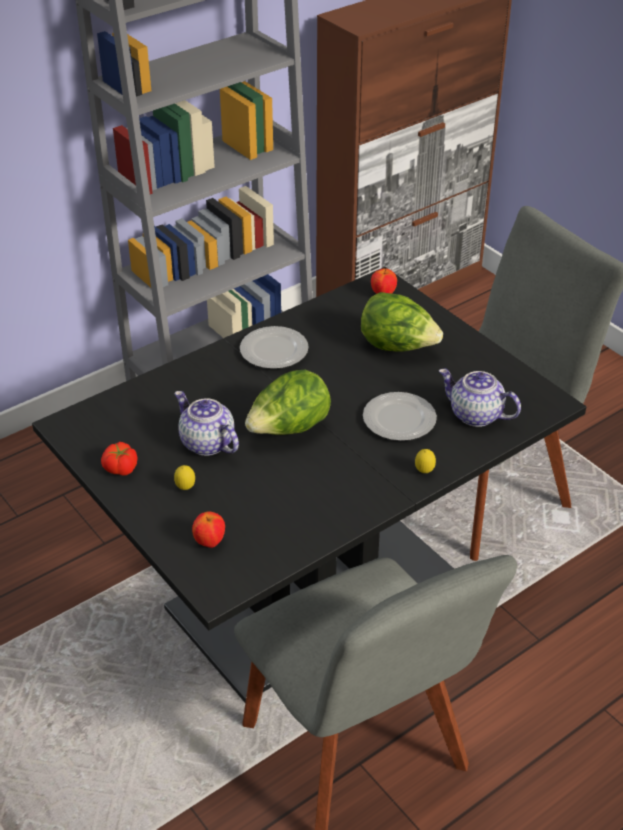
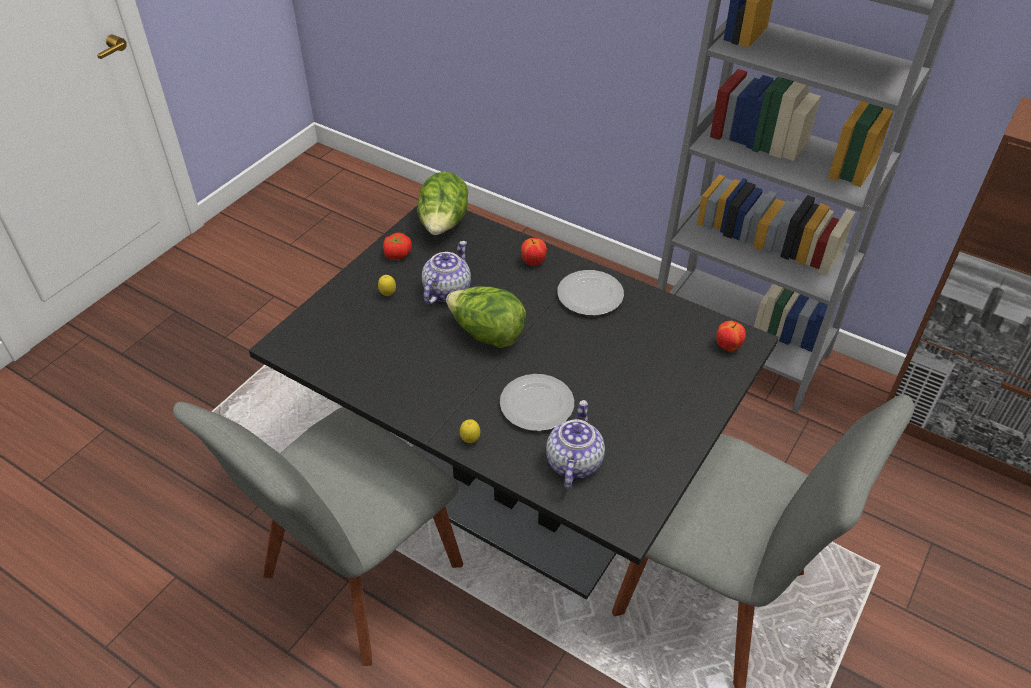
camera: 70 degrees right, 5 degrees up
apple [192,511,225,548] -> apple moved to [521,238,547,266]
lettuce [361,292,443,352] -> lettuce moved to [417,172,469,235]

